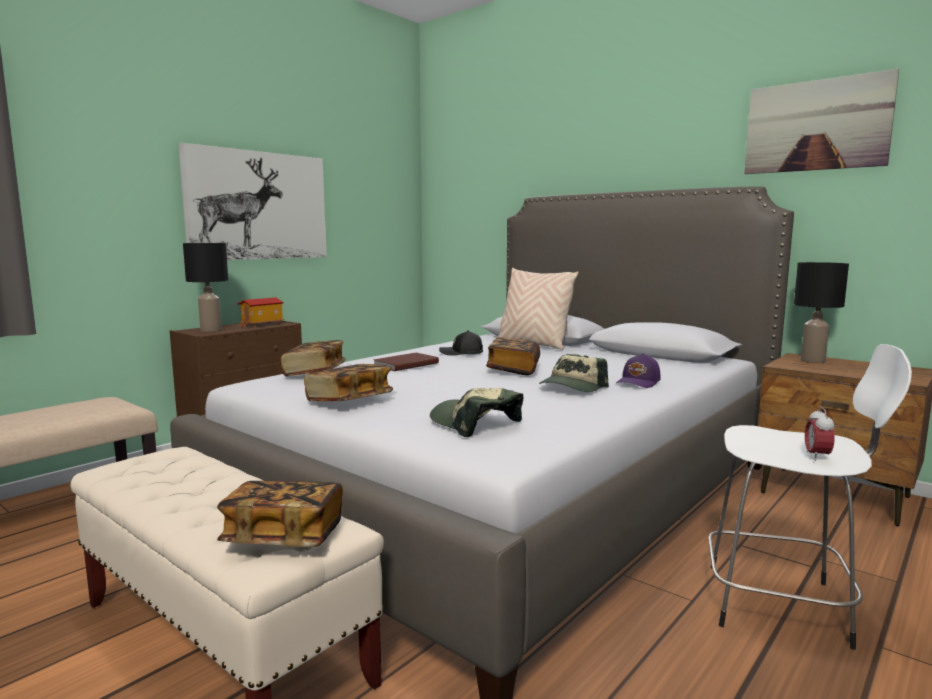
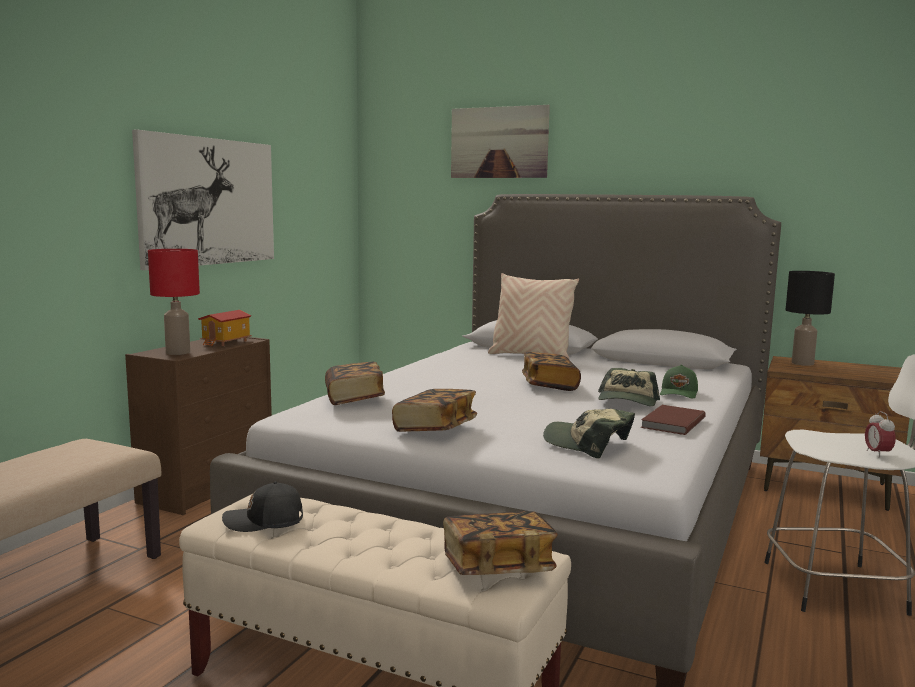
camera: 15 degrees left, 0 degrees up
black table lamp [183,243,228,332] -> red table lamp [148,249,200,355]
brown book [373,353,439,371] -> brown book moved to [641,405,706,435]
black cap [439,330,483,356] -> black cap moved to [222,481,303,532]
purple cap [616,353,661,388] -> green cap [660,365,698,399]
picture [744,69,899,174] -> picture moved to [451,105,550,178]

